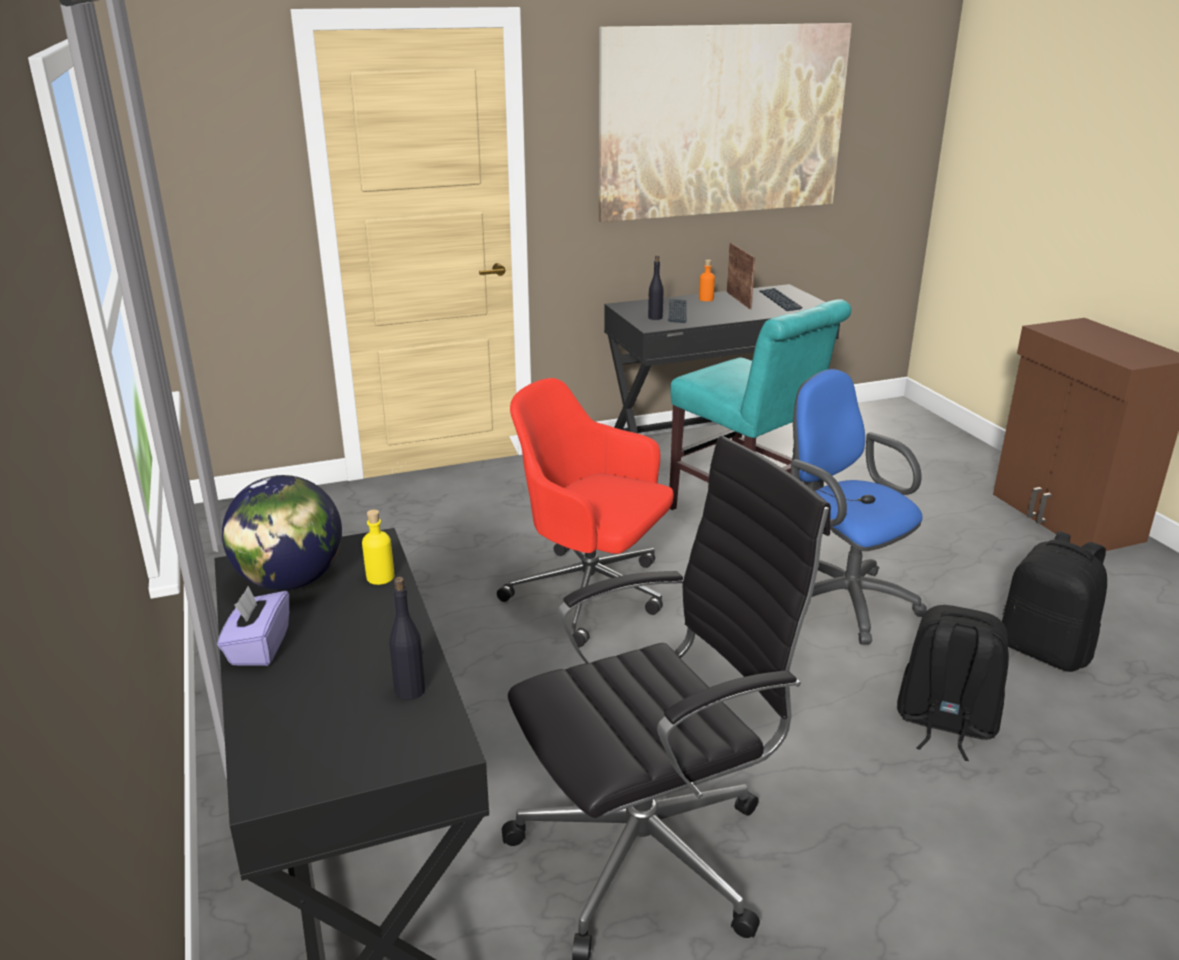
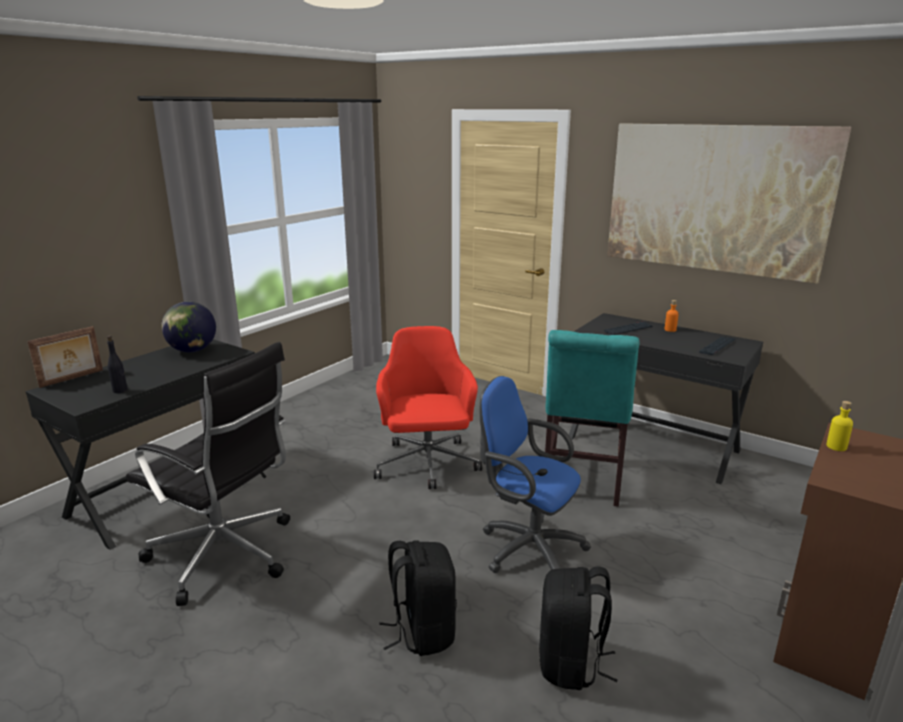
camera: 55 degrees right, 5 degrees down
purple tissue box [217,586,289,666] -> none
yellow bottle [362,510,394,585] -> yellow bottle moved to [826,401,853,451]
black bottle [648,256,664,320] -> none
picture frame [727,243,755,309] -> picture frame moved to [27,326,103,388]
blue office chair [791,369,927,645] -> blue office chair turned 75 degrees counterclockwise [480,376,591,573]

